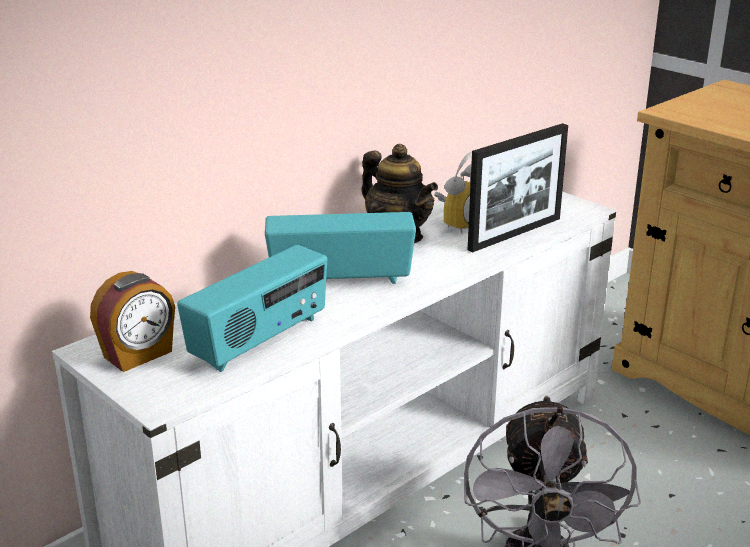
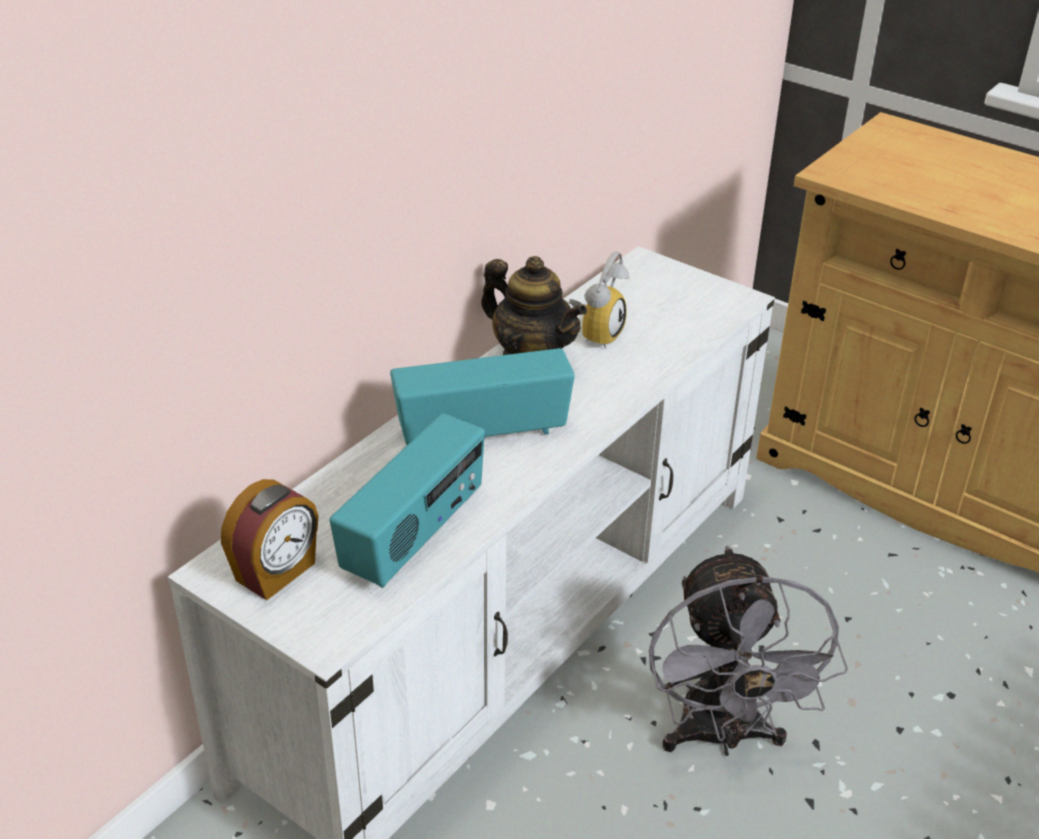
camera: 10 degrees left, 10 degrees up
picture frame [468,123,568,252] -> none

